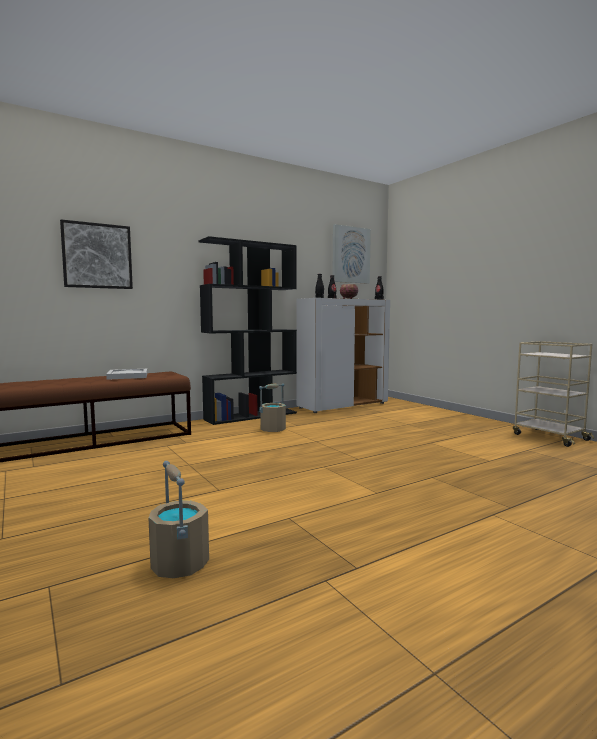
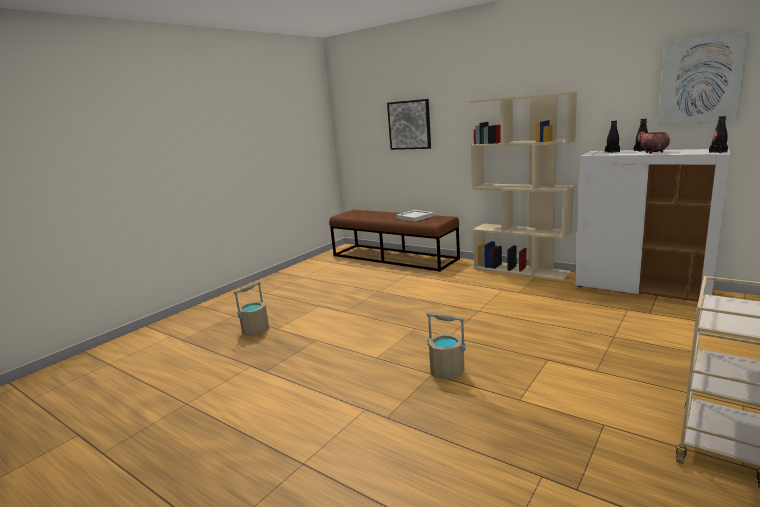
camera: 70 degrees right, 10 degrees up
black bookcase [199,236,297,425] -> beige bookcase [470,92,577,281]
beige bucket [259,384,286,432] -> beige bucket moved to [426,312,466,379]

